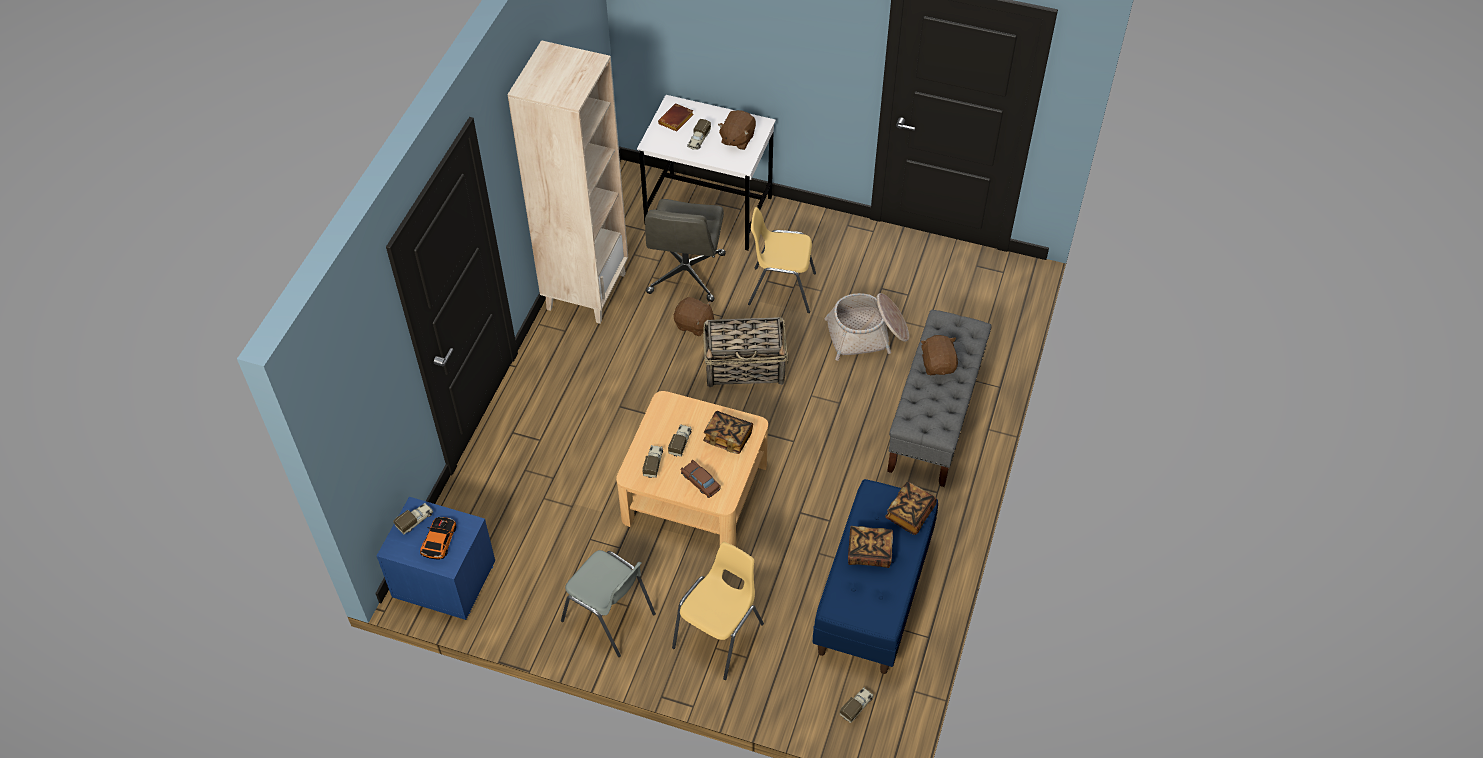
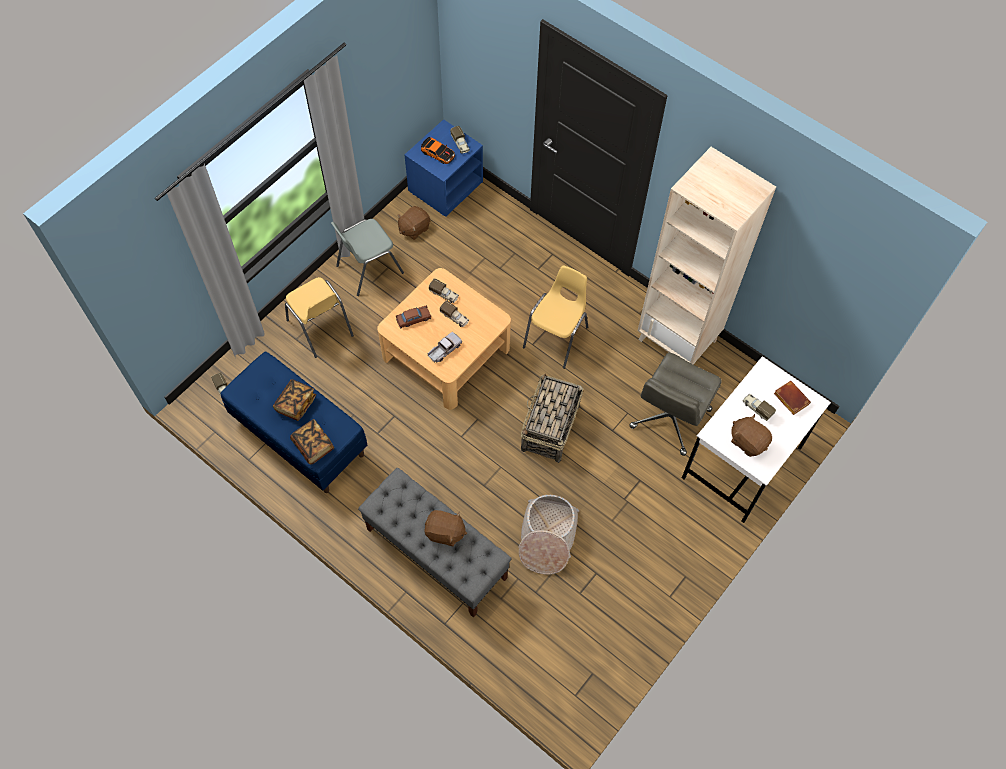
camera: 110 degrees right, 10 degrees up
grey office chair [645,199,726,302] -> grey office chair turned 90 degrees counterclockwise [629,352,721,456]
brown plush toy [674,297,714,336] -> brown plush toy moved to [397,206,430,240]
book [703,411,753,454] -> toy truck [427,332,462,362]
yellow chair [748,207,816,313] -> yellow chair moved to [523,265,588,369]

